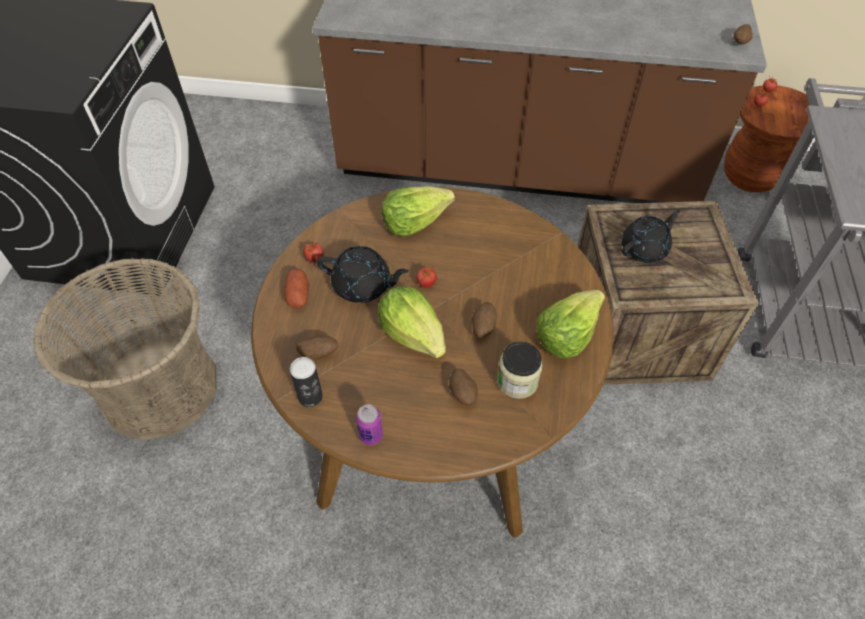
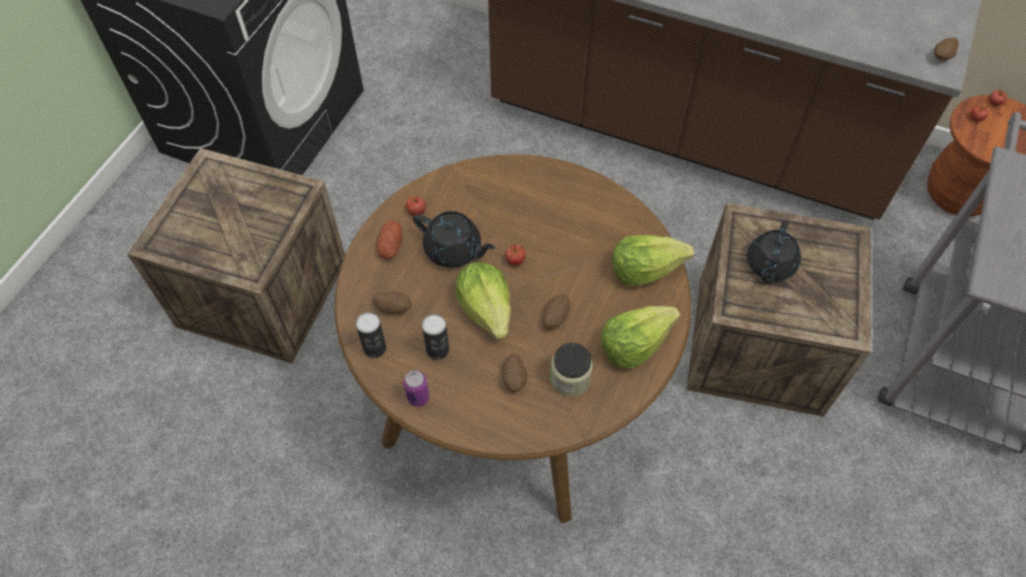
camera: 15 degrees right, 5 degrees up
basket [33,258,217,440] -> crate [127,148,345,363]
lettuce [382,186,455,237] -> lettuce moved to [612,235,694,286]
black teapot [621,210,680,263] -> black teapot turned 135 degrees clockwise [747,220,801,283]
none -> can [422,314,449,360]

